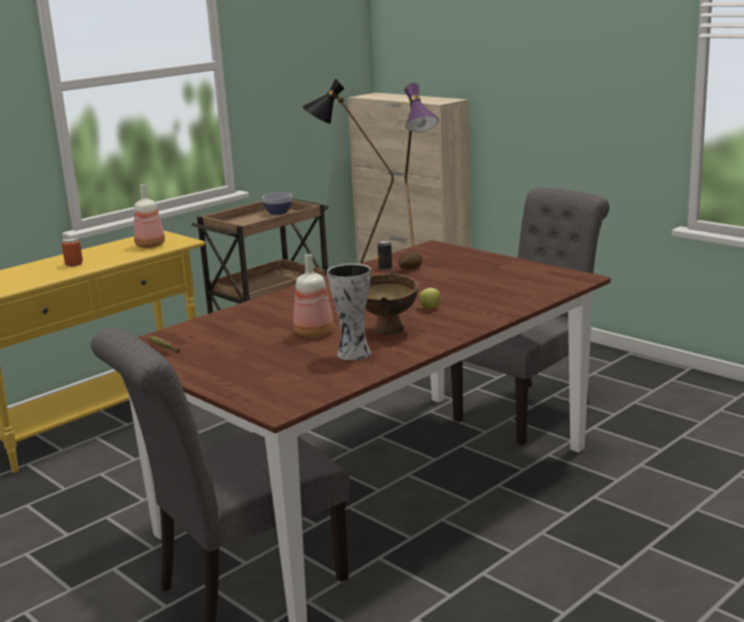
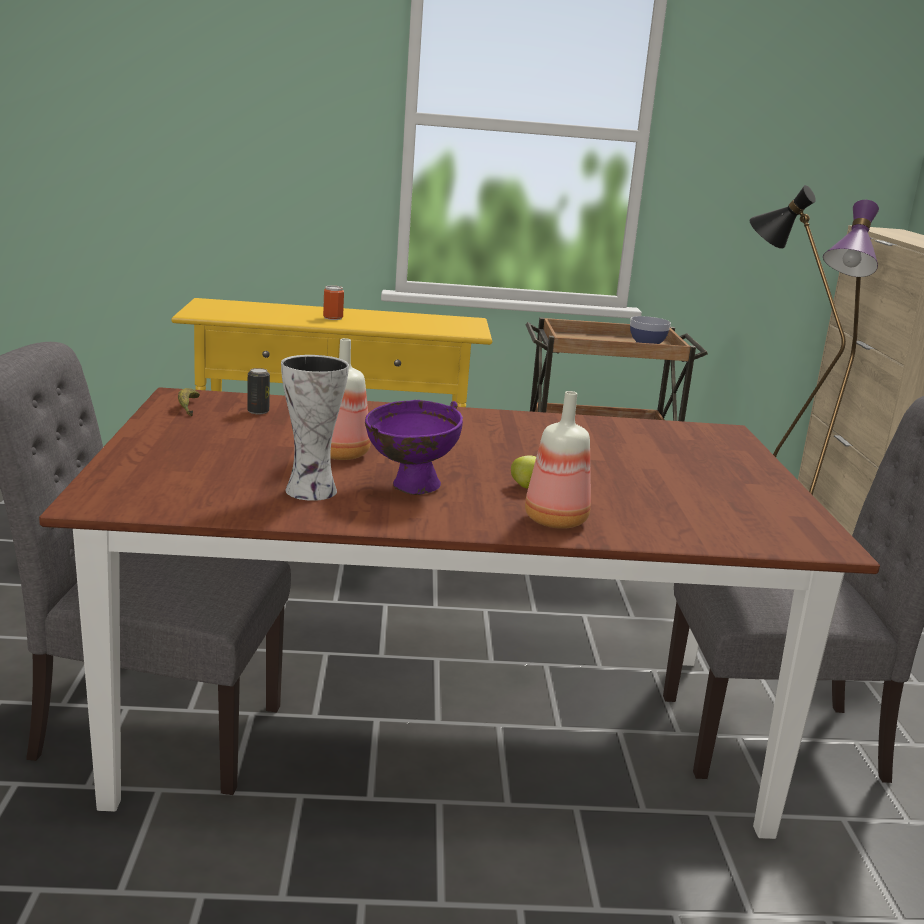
camera: 40 degrees right, 0 degrees up
bottle [134,184,165,248] -> bottle moved to [525,391,591,529]
brown bowl [366,270,418,335] -> purple bowl [365,400,463,495]
can [377,240,392,270] -> can moved to [247,368,270,414]
potato [398,252,422,269] -> none

